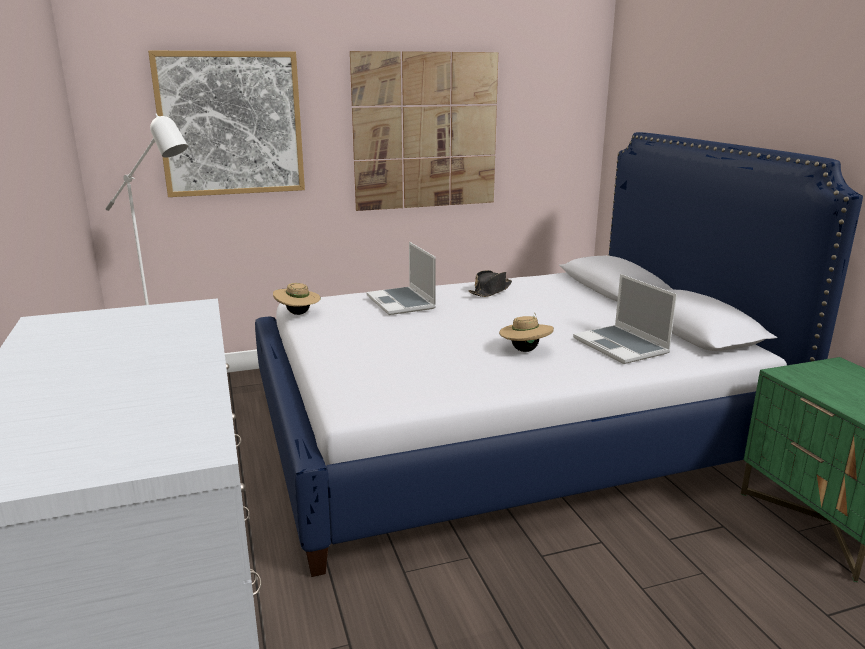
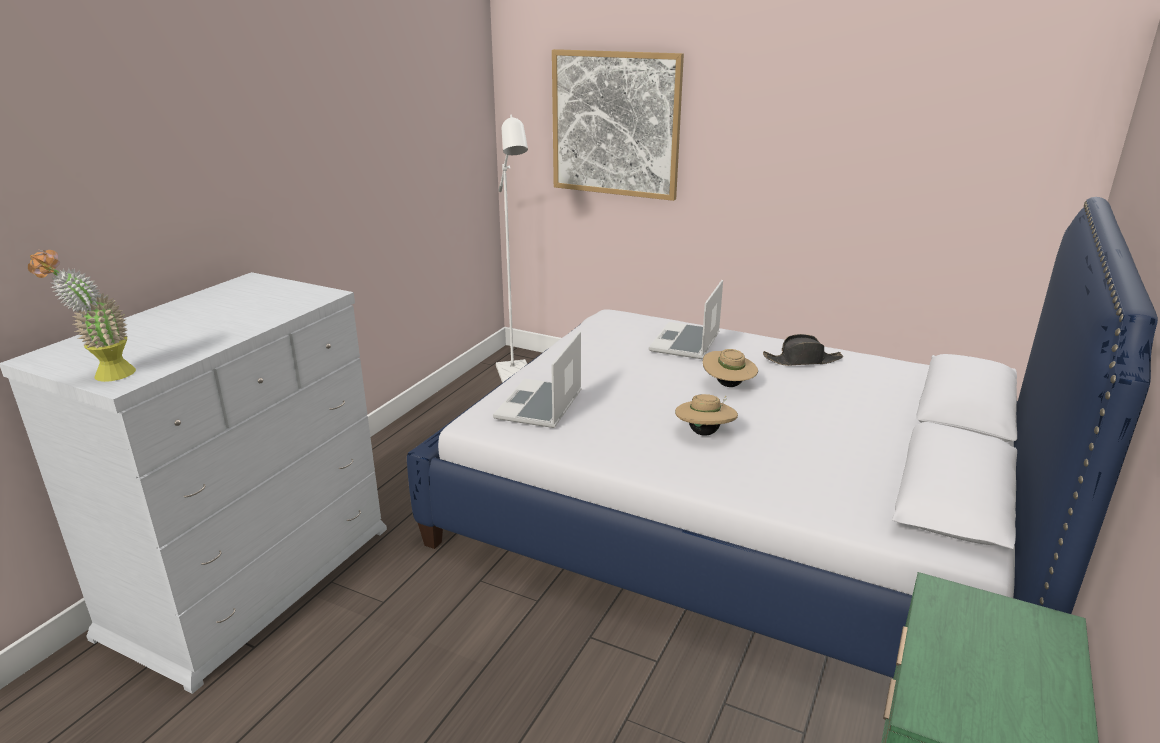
camera: 45 degrees right, 5 degrees up
beige hat [273,283,321,315] -> beige hat moved to [703,349,758,387]
picture [350,51,498,211] -> none
laptop [573,274,677,364] -> laptop moved to [493,331,581,428]
none -> potted plant [28,250,136,382]

